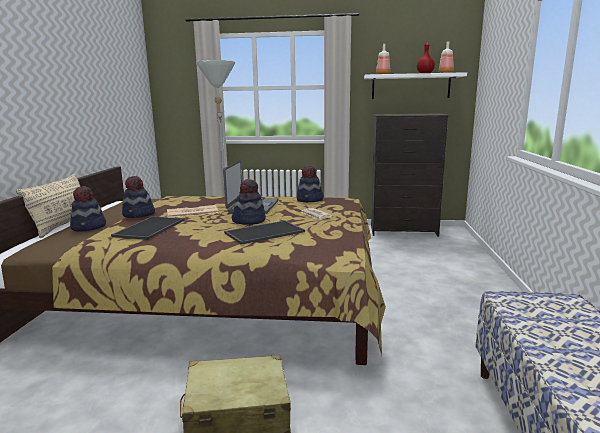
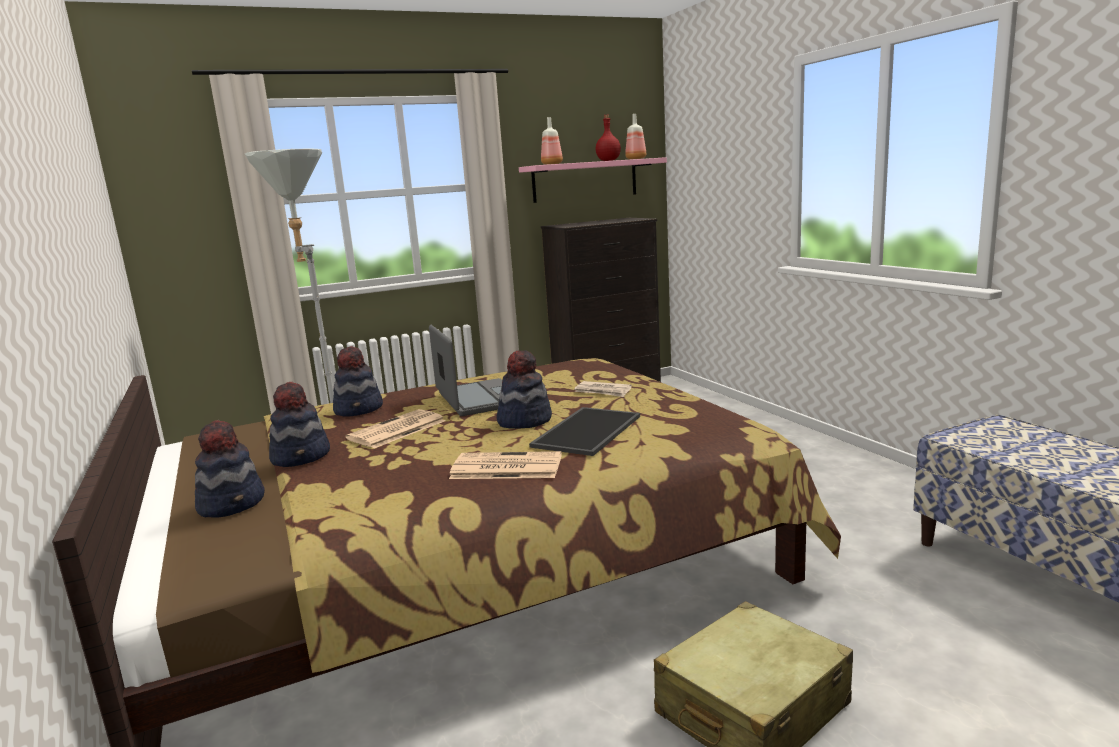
camera: 30 degrees left, 0 degrees up
beige pillow [16,173,80,238] -> none
tray [111,216,184,240] -> none
hat [297,165,324,202] -> hat moved to [333,346,383,417]
white shelf [364,72,467,99] -> pink shelf [519,157,667,203]
none -> newspaper [449,451,562,479]

